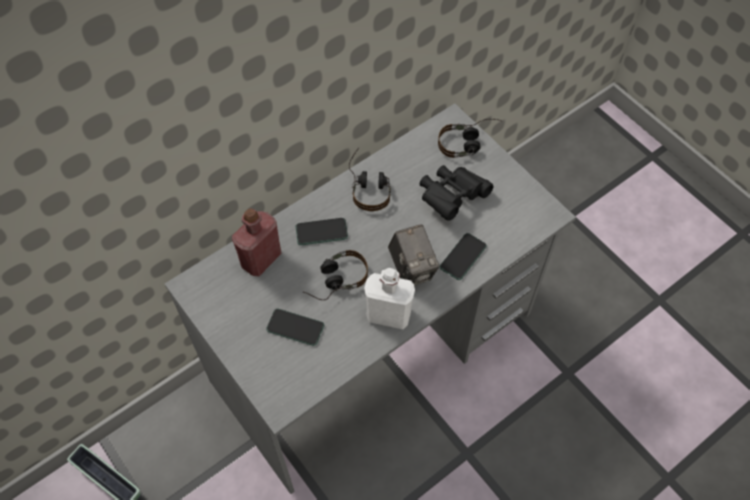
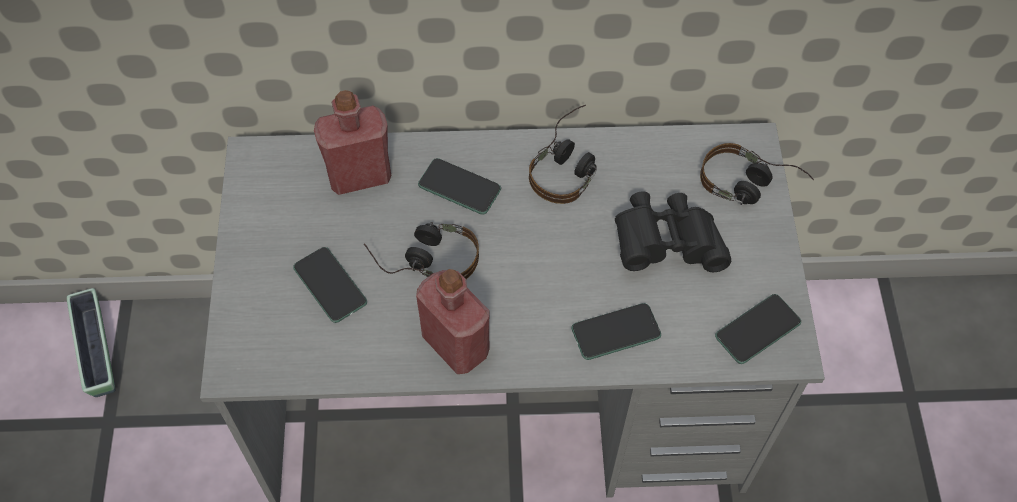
camera: 35 degrees right, 0 degrees up
white bottle [364,268,415,329] -> red bottle [416,269,489,374]
camera [388,224,440,286] -> none
none -> phone [715,294,801,364]

